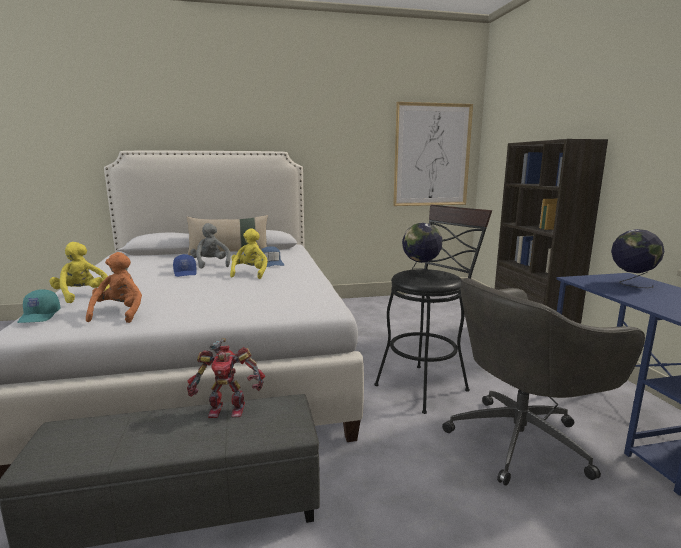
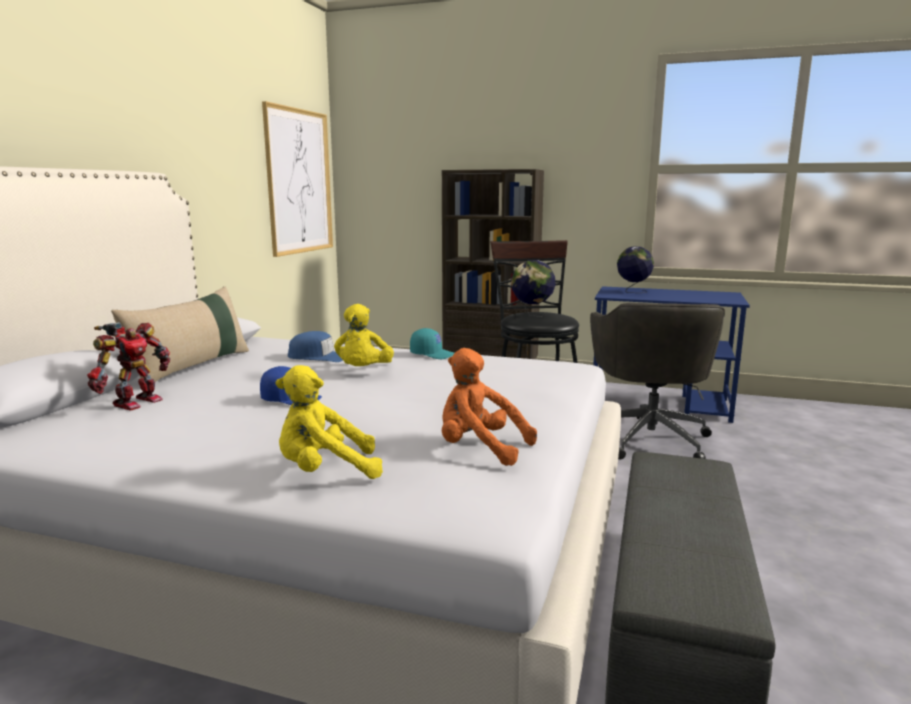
camera: 60 degrees left, 0 degrees up
turquoise cap [17,289,60,323] -> turquoise cap moved to [410,328,454,359]
toy robot [187,338,265,418] -> toy robot moved to [87,322,170,411]
grey plush toy [190,223,231,268] -> none
yellow plush toy [230,228,268,279] -> yellow plush toy turned 120 degrees counterclockwise [334,304,394,366]

